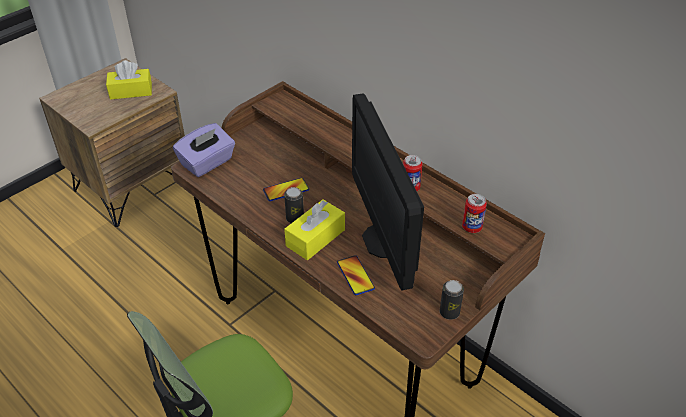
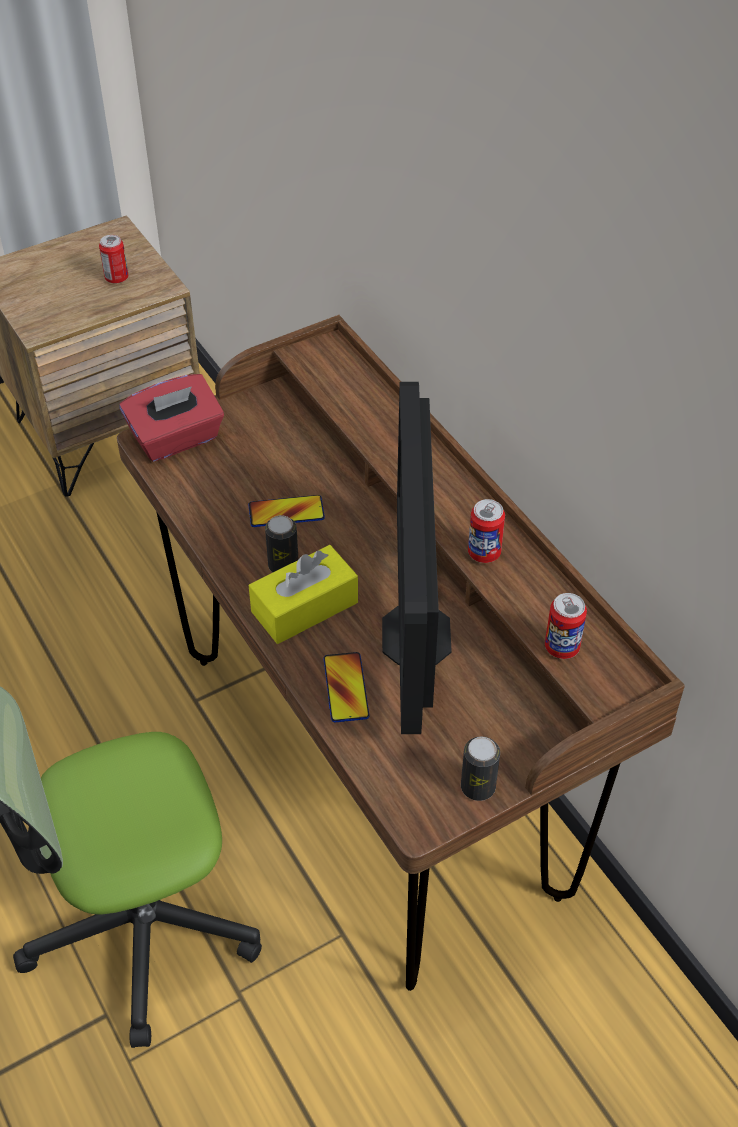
camera: 15 degrees right, 5 degrees up
yellow tissue box [106,60,152,100] -> can [99,235,128,283]
purple tissue box [173,123,235,177] -> red tissue box [119,374,224,462]

